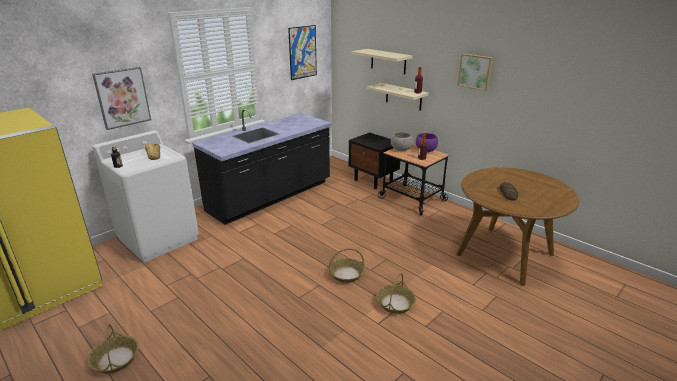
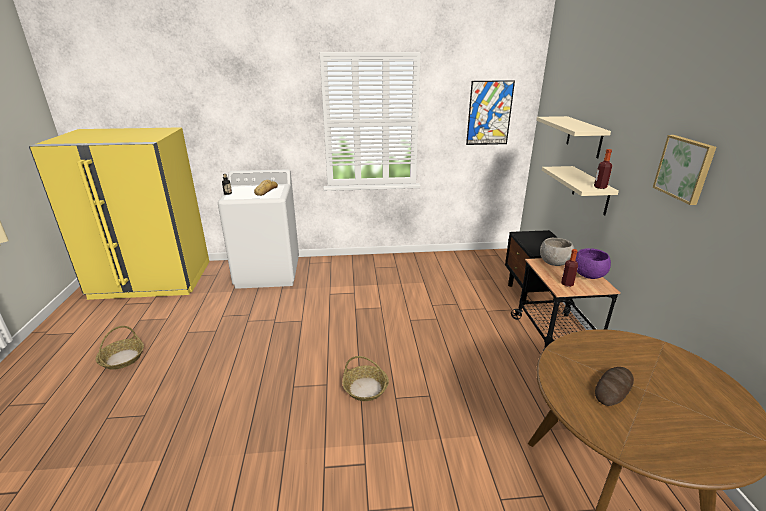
camera: 40 degrees right, 0 degrees up
picture [92,67,151,130] -> none
black counter [192,109,332,225] -> none
basket [376,273,416,314] -> none

